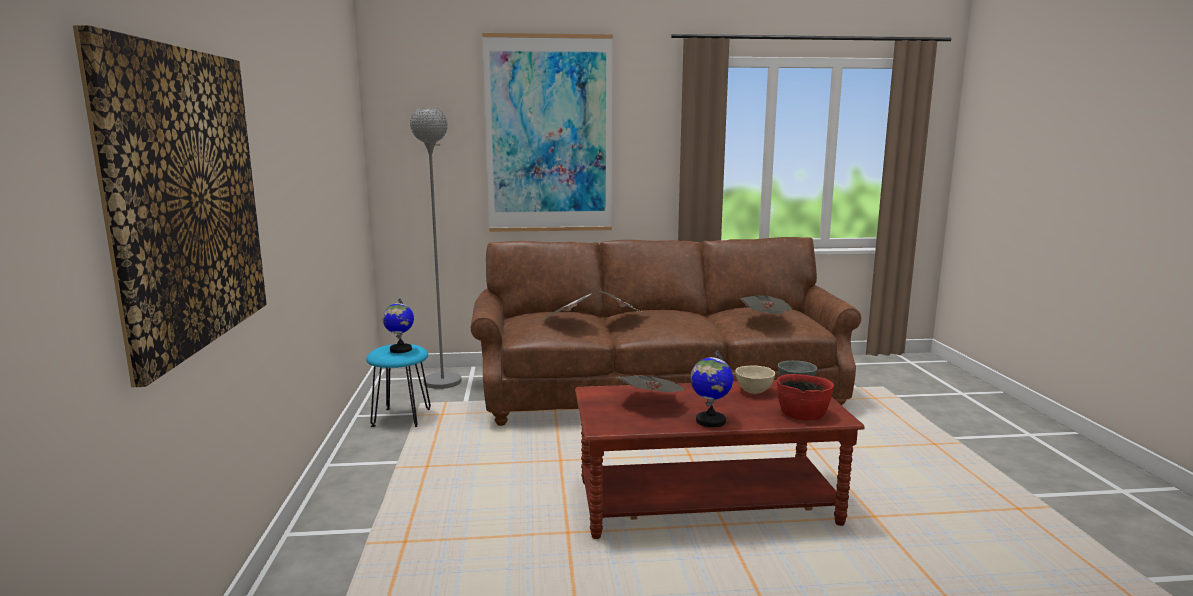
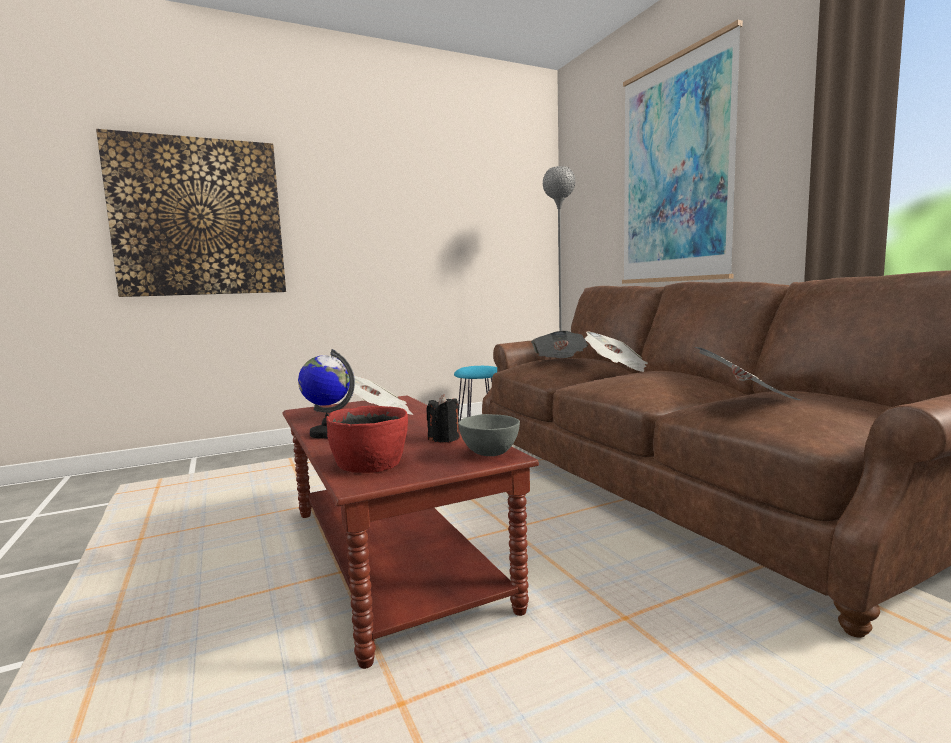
camera: 70 degrees right, 5 degrees down
globe [383,298,414,353] -> none
beige bowl [735,365,775,394] -> black candle [427,394,460,442]

